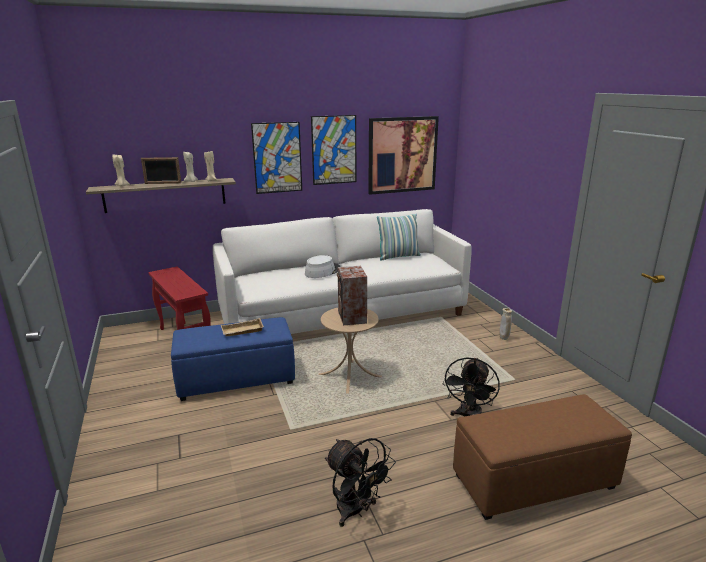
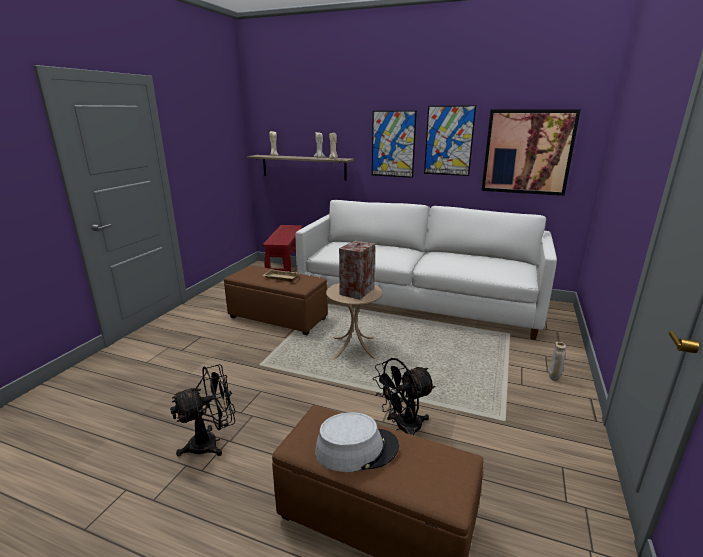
camera: 40 degrees right, 0 degrees up
picture frame [141,157,181,184] -> none
blue ottoman [171,317,295,401] -> brown ottoman [224,266,328,335]
grey hat [305,255,340,278] -> grey hat moved to [315,412,399,472]
black fan [325,438,396,527] -> black fan turned 120 degrees counterclockwise [170,364,236,456]
pillow [377,214,421,261] -> none

